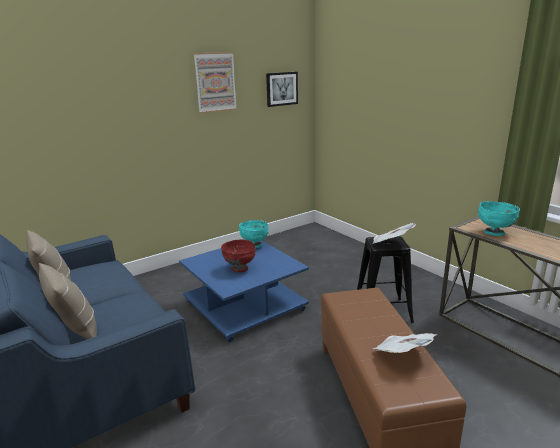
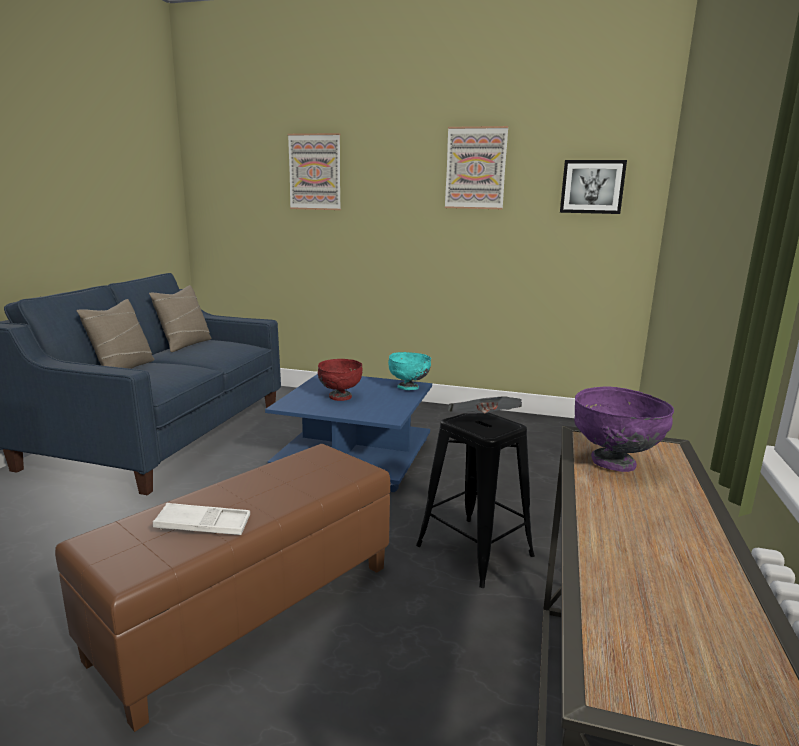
camera: 50 degrees right, 5 degrees down
newspaper [373,333,437,353] -> white tray [153,503,250,535]
turquoise bowl [478,201,520,236] -> purple bowl [574,387,674,472]
none -> picture [288,133,341,210]

